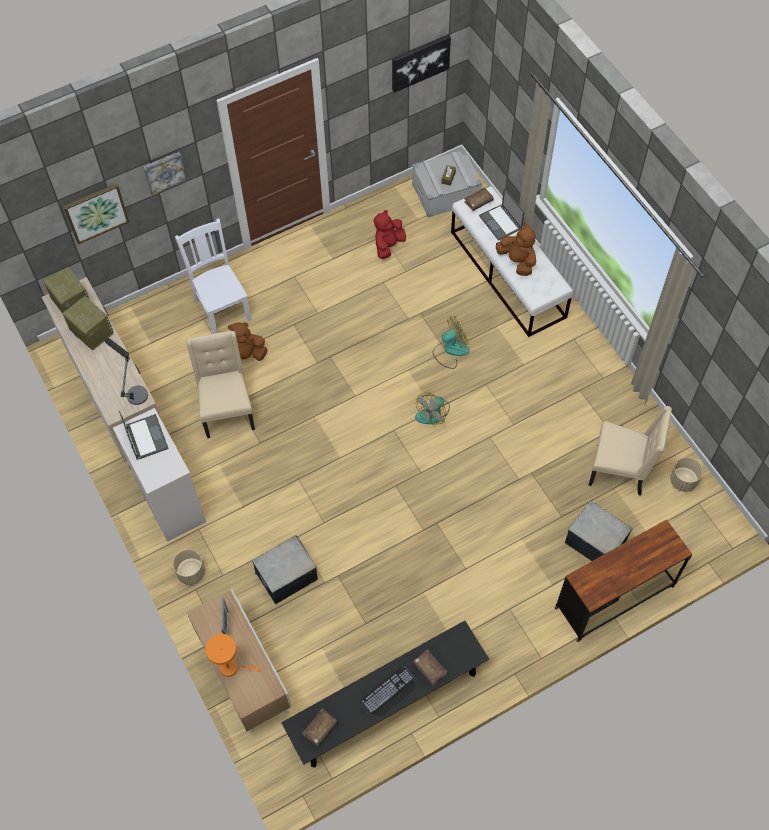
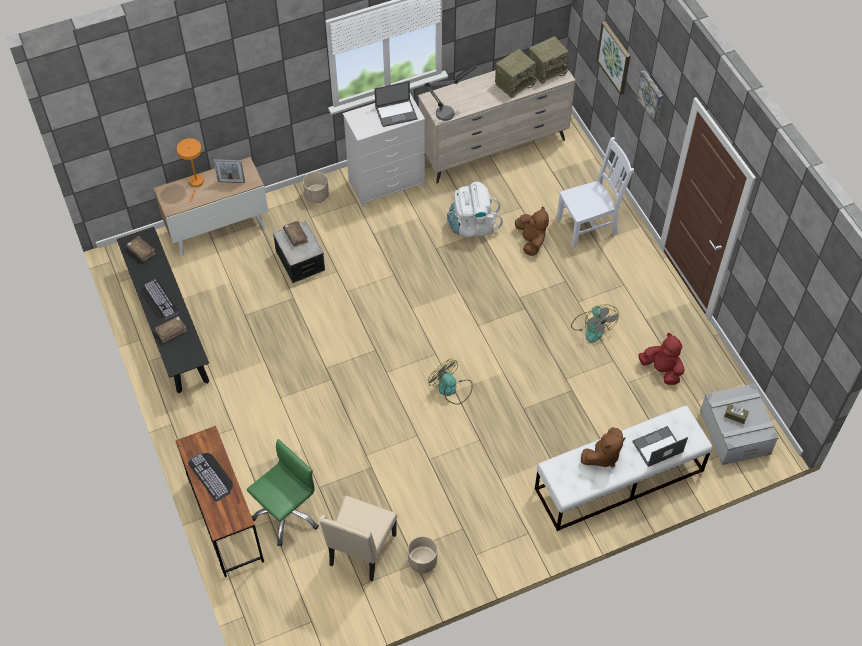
camera: 95 degrees right, 5 degrees down
beige chair [186,331,255,438] -> white backpack [447,182,503,237]
picture [392,35,451,93] -> none
fan [432,316,469,369] -> fan moved to [571,304,619,343]
brown book [464,187,494,211] -> brown book moved to [283,221,308,247]
storage box [565,501,633,561] -> green office chair [247,439,319,546]
beige planter [670,457,703,492] -> beige planter moved to [408,536,437,573]
none -> keyboard [188,453,233,501]

